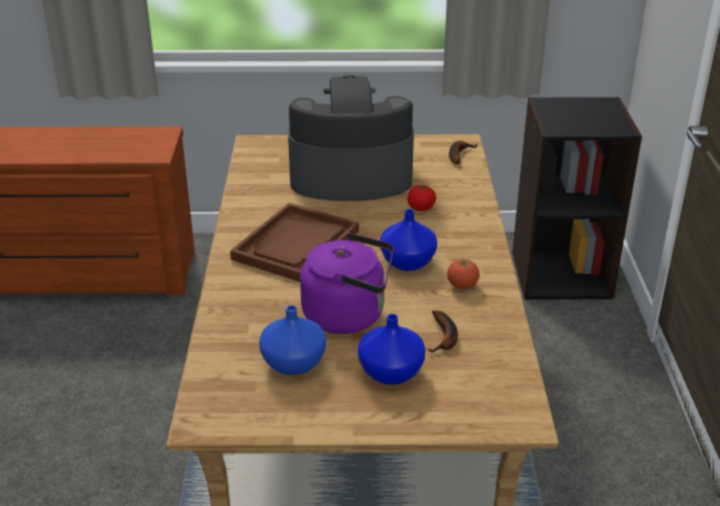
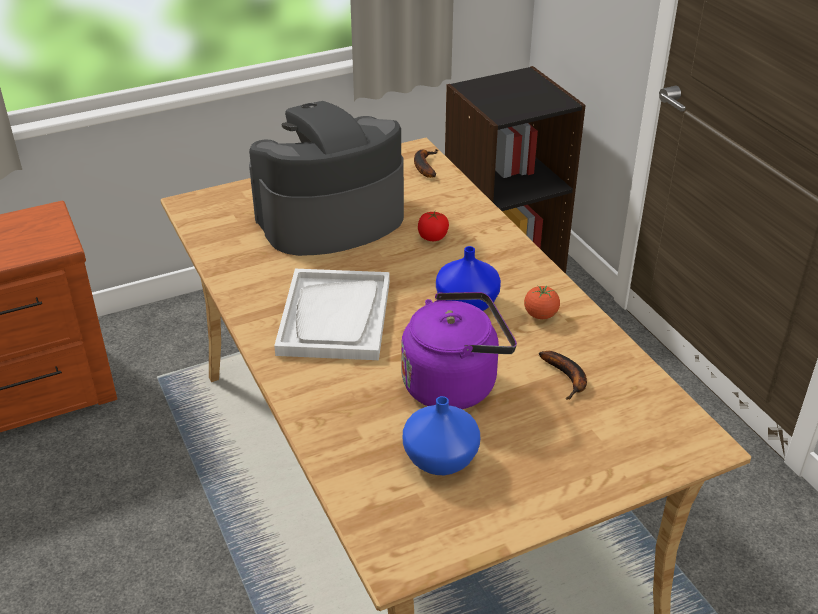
camera: 25 degrees left, 5 degrees up
brown tray [230,203,359,282] -> white tray [274,269,390,360]
blue vase [358,314,426,385] -> none

